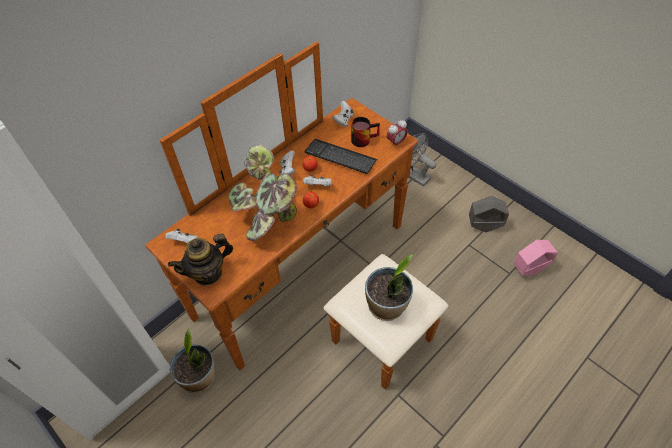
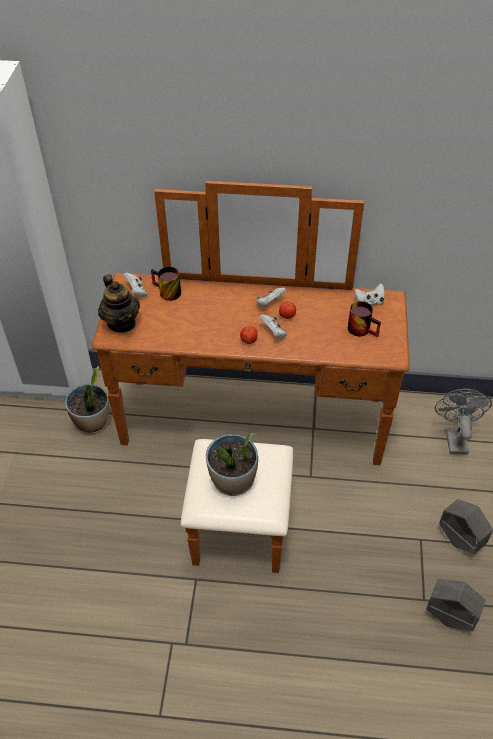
camera: 50 degrees right, 5 degrees down
teapot [168,233,233,286] -> teapot turned 135 degrees counterclockwise [98,274,140,333]
potted plant [228,145,297,241] -> none
keyboard [304,139,377,174] -> none
alarm clock [387,119,408,148] -> none
pink planter [513,240,558,276] -> grey planter [426,579,486,631]
none -> mug [151,267,181,301]

